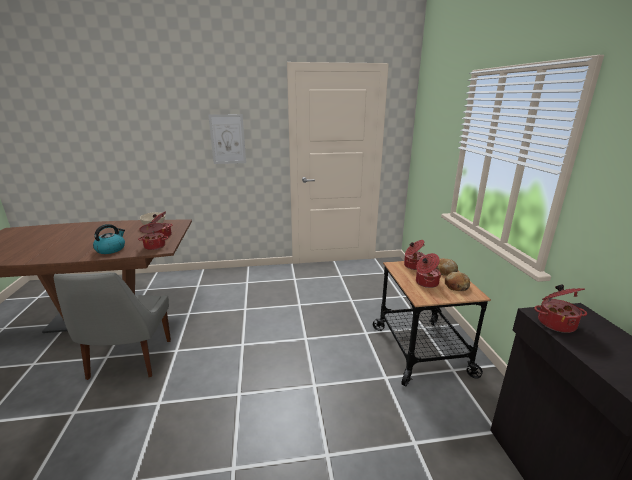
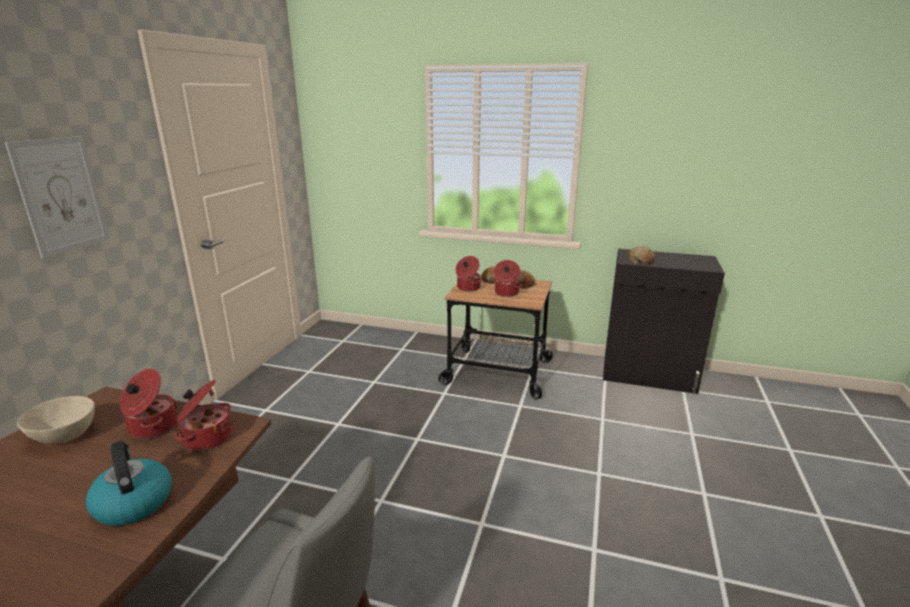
camera: 65 degrees left, 0 degrees up
cooking pot [534,284,587,333] -> bread [628,246,655,265]

